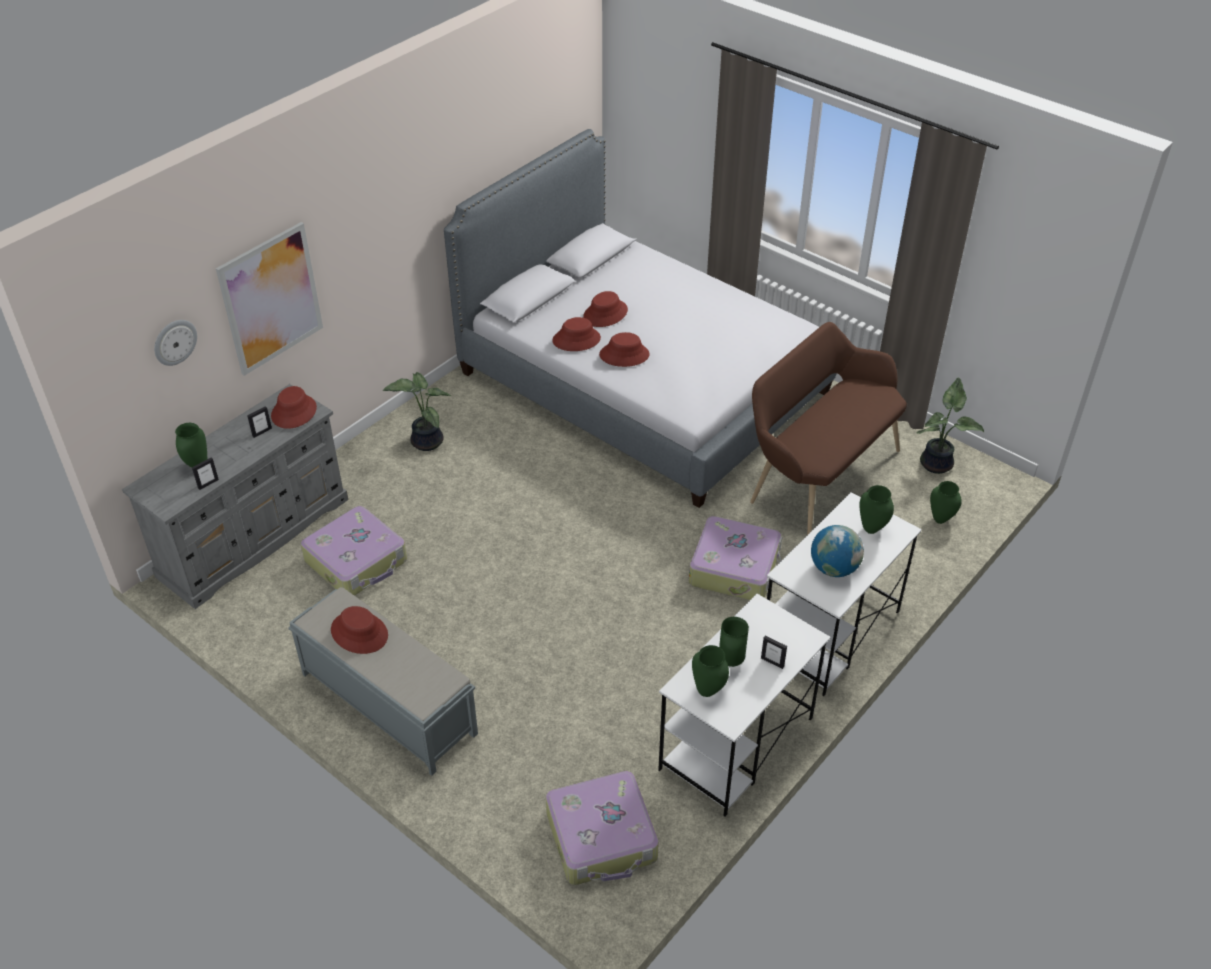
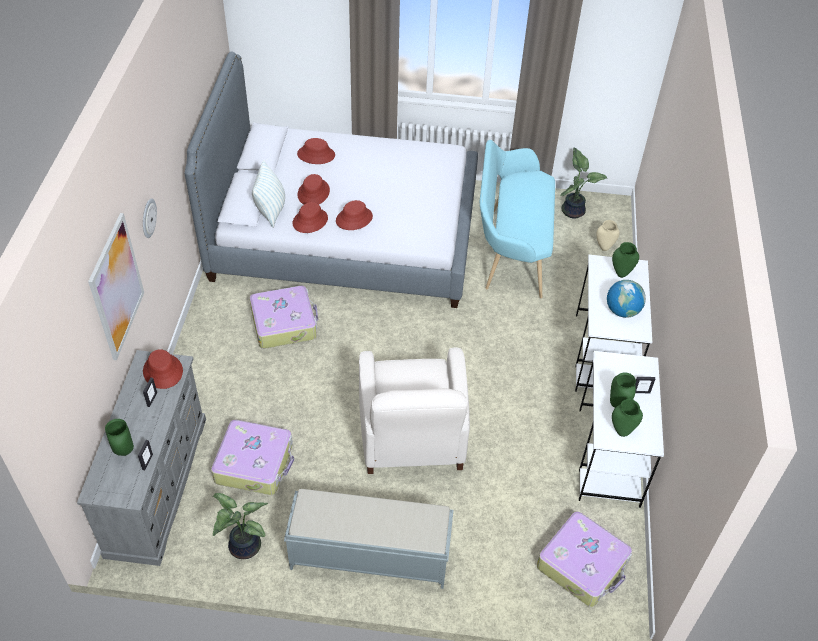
camera: 35 degrees left, 5 degrees up
wall clock [154,320,197,366] -> wall clock moved to [143,198,157,238]
red hat [331,606,388,654] -> red hat moved to [297,138,335,164]
potted plant [383,372,452,451] -> potted plant moved to [213,493,268,559]
suitcase [689,516,782,600] -> suitcase moved to [250,286,318,349]
brown bench [750,322,907,535] -> turquoise bench [480,140,555,298]
green vase [930,481,962,524] -> beige vase [596,220,620,251]
none -> pillow [252,160,285,228]
none -> white armchair [359,348,470,474]

